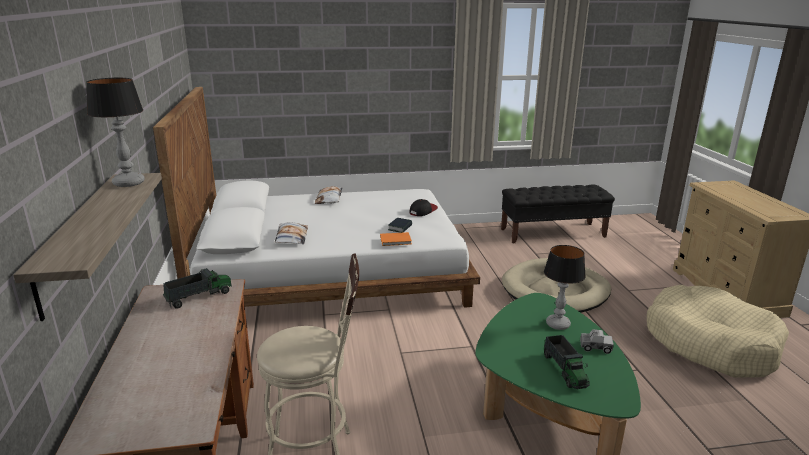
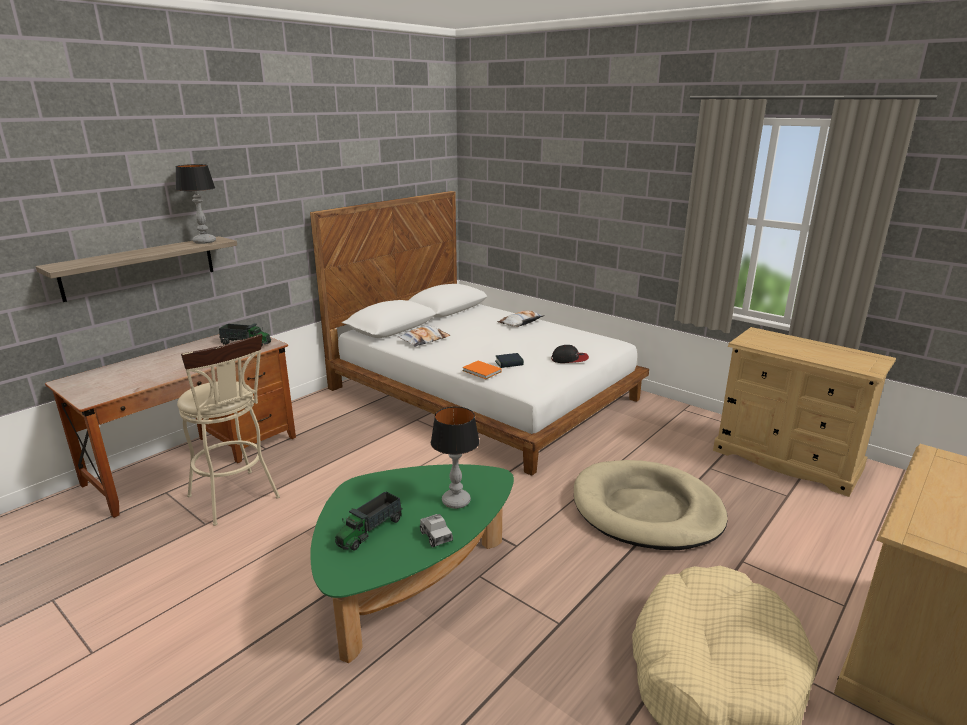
camera: 50 degrees right, 0 degrees up
black bench [501,184,615,243] -> beige dresser [713,327,896,497]

